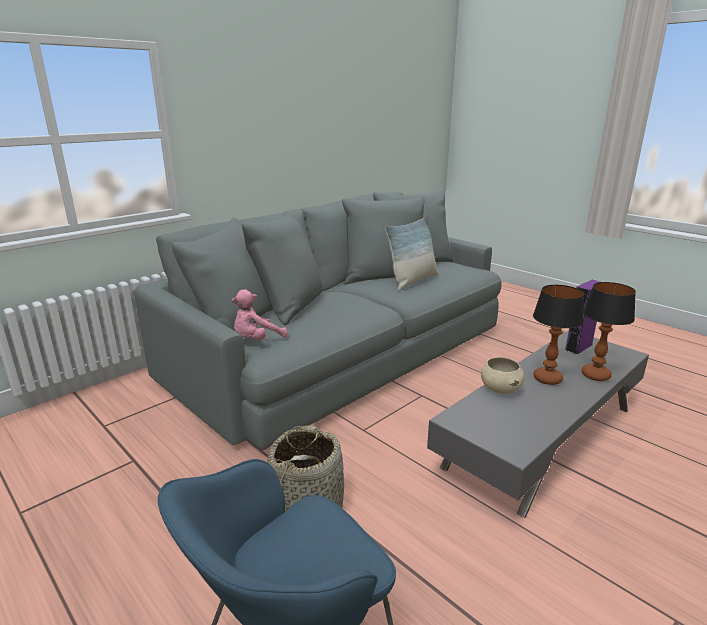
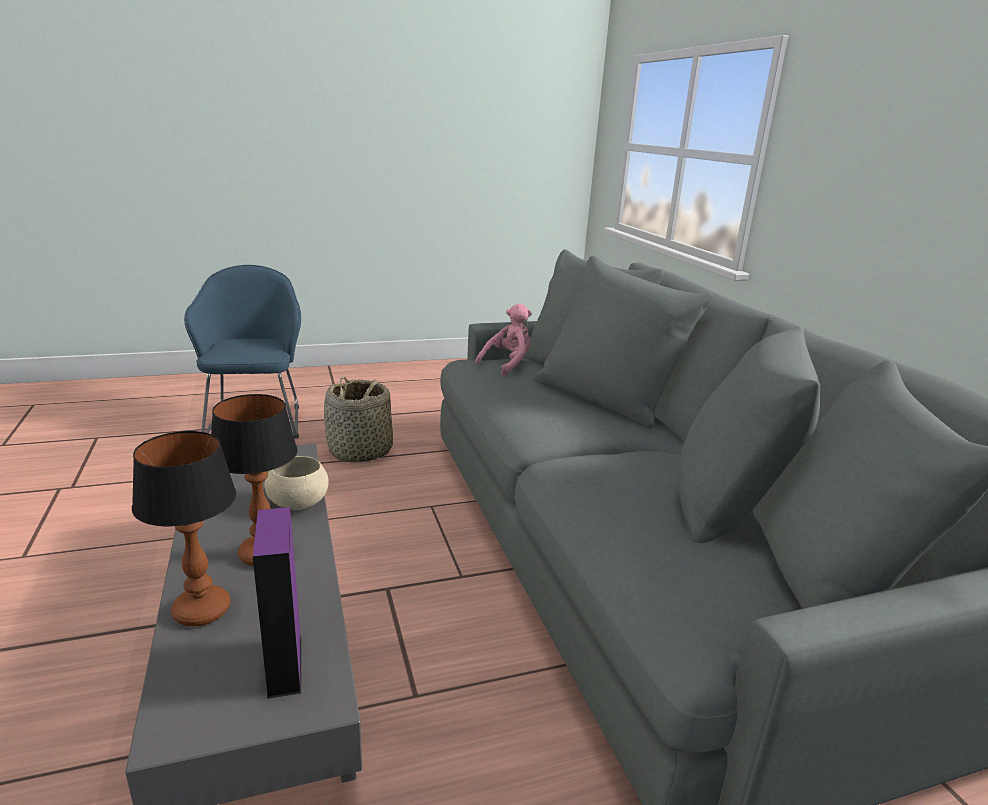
camera: 115 degrees right, 0 degrees up
pink plush toy [231,290,288,340] -> pink plush toy turned 60 degrees clockwise [475,303,532,376]
pillow [385,217,438,291] -> none

